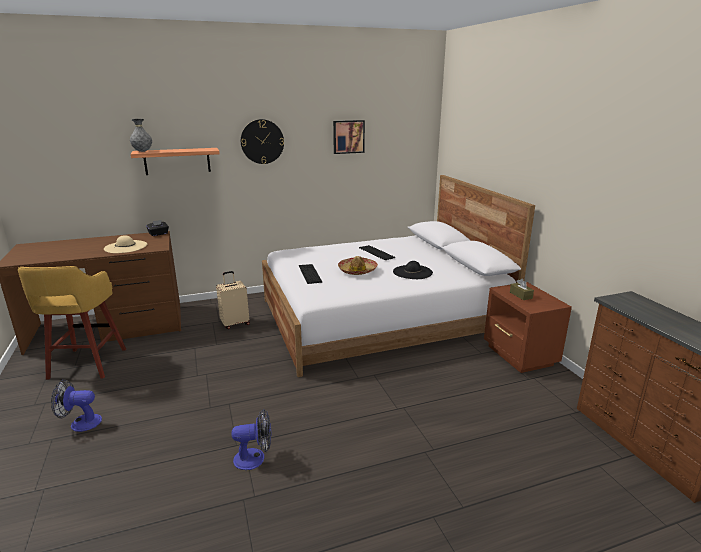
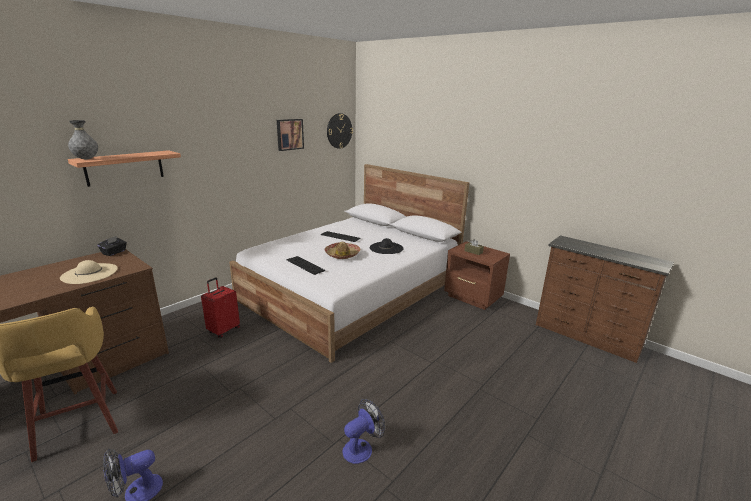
camera: 30 degrees left, 0 degrees up
beige suitcase [216,271,250,329] -> red suitcase [201,278,240,338]
wall clock [241,119,284,164] -> wall clock moved to [327,113,353,149]

